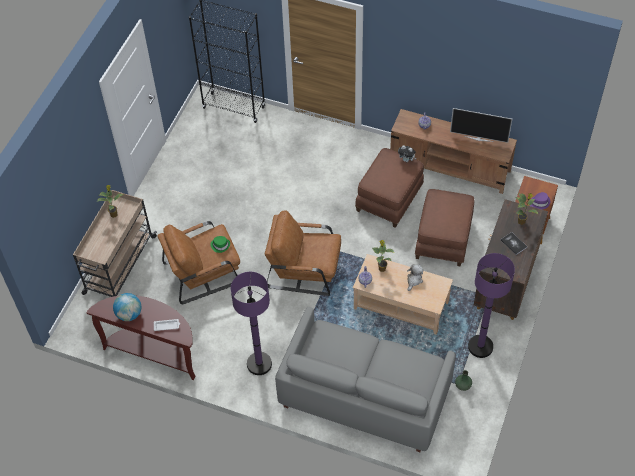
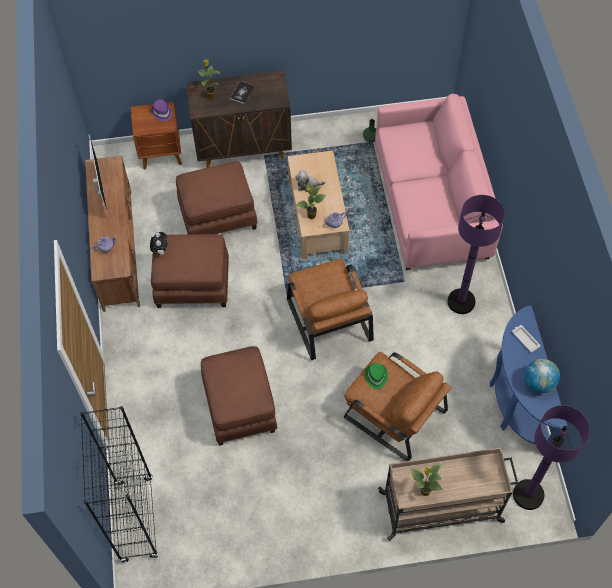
camera: 120 degrees left, 5 degrees up
brown console table [87,295,195,380] -> blue console table [490,306,568,445]
grey sofa [275,307,456,452] -> pink sofa [375,94,503,270]
purple floor lamp [468,253,515,358] -> purple floor lamp moved to [513,405,590,510]
none -> brown ottoman [201,346,277,446]

